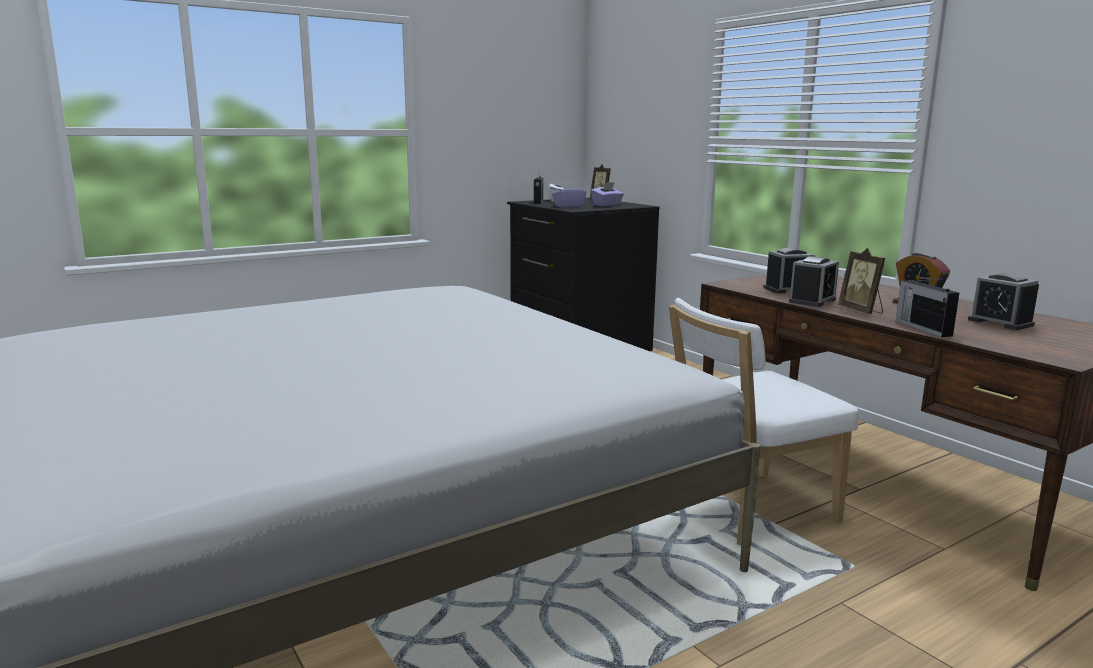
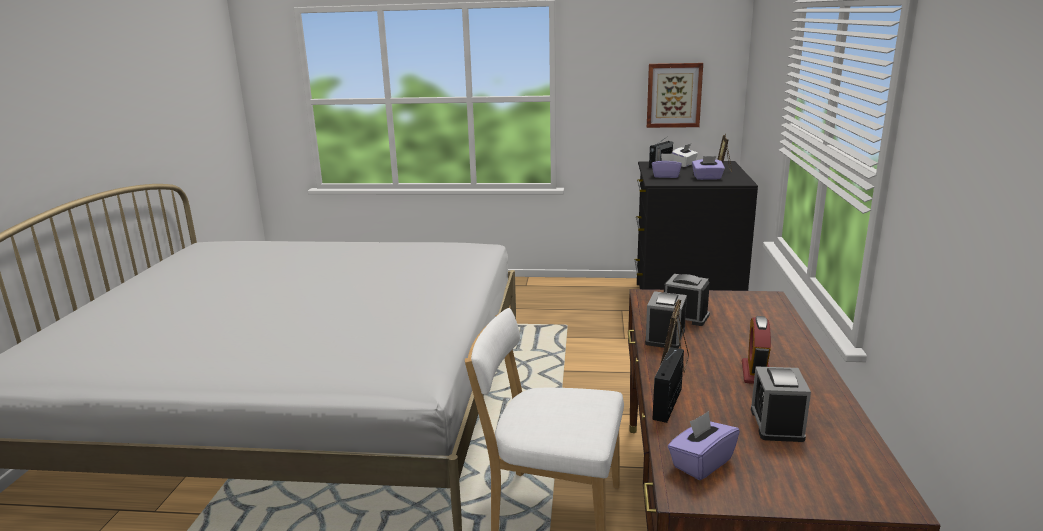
camera: 40 degrees right, 5 degrees up
alarm clock [789,256,839,307] -> alarm clock turned 120 degrees clockwise [645,291,687,349]
none -> picture [647,63,703,128]
none -> purple tissue box [668,411,740,480]

